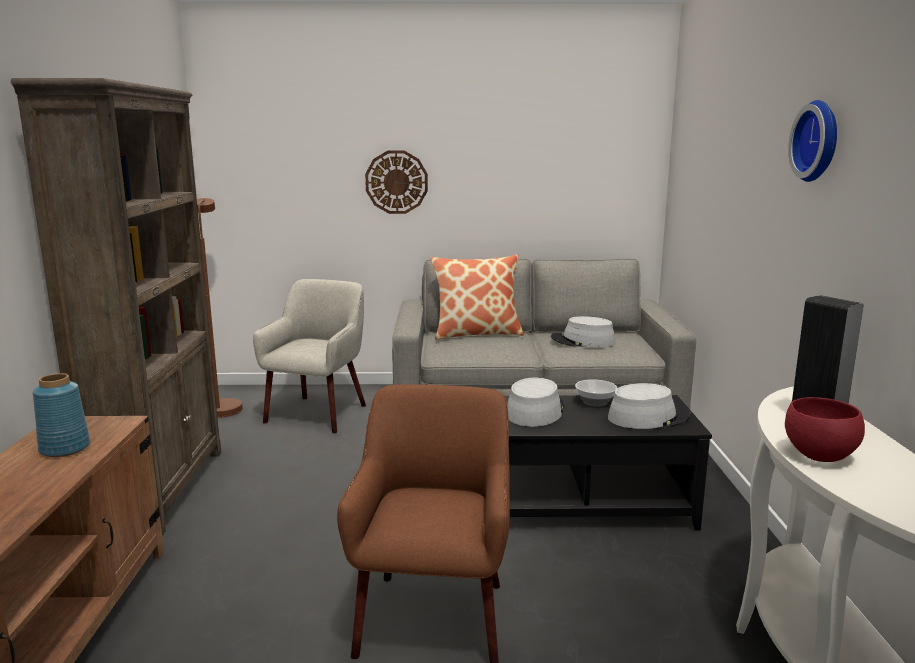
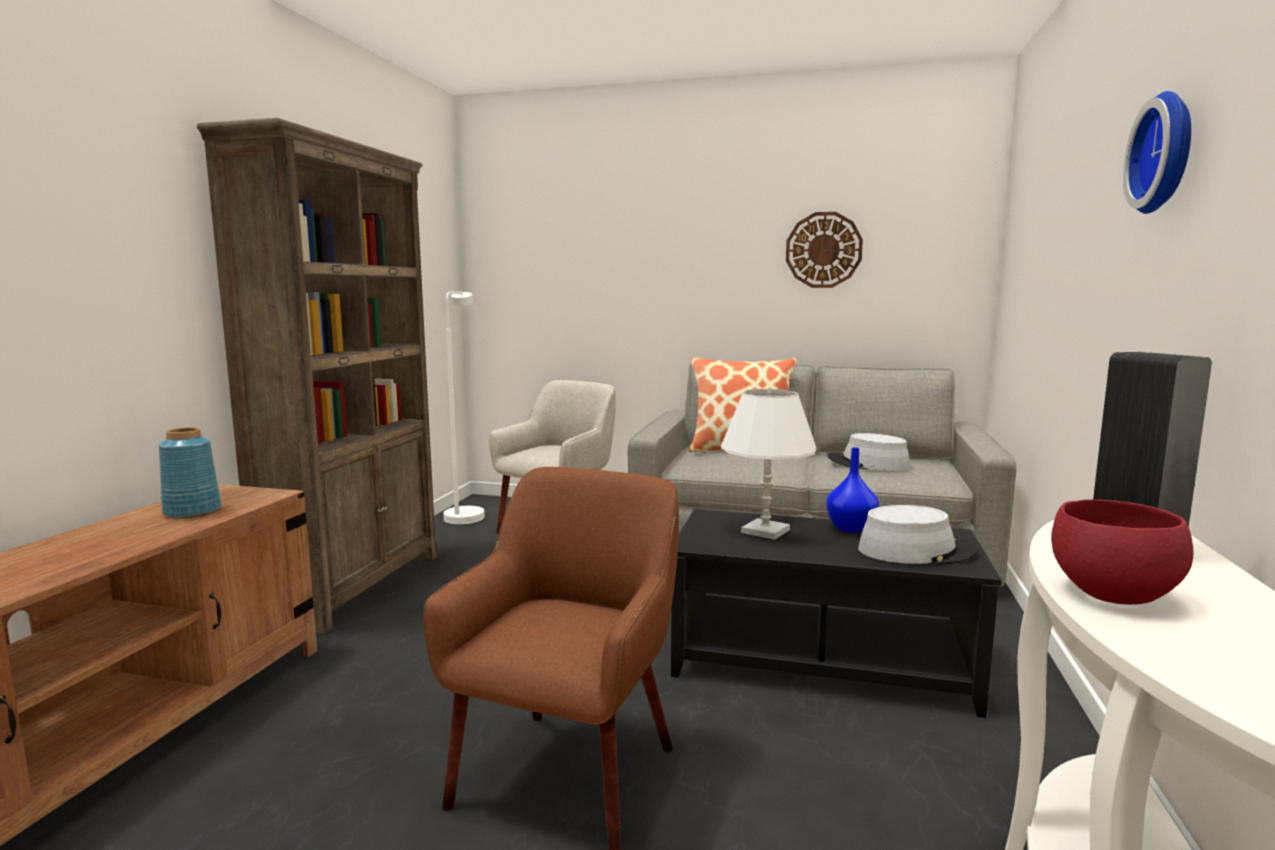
camera: 15 degrees right, 5 degrees down
brown floor lamp [197,198,243,418] -> white floor lamp [443,292,485,524]
wall clock [365,151,428,214] -> wall clock moved to [786,212,863,288]
grey hat [507,378,565,427] -> white table lamp [721,389,817,540]
bowl [575,379,617,407] -> blue vase [826,447,879,533]

